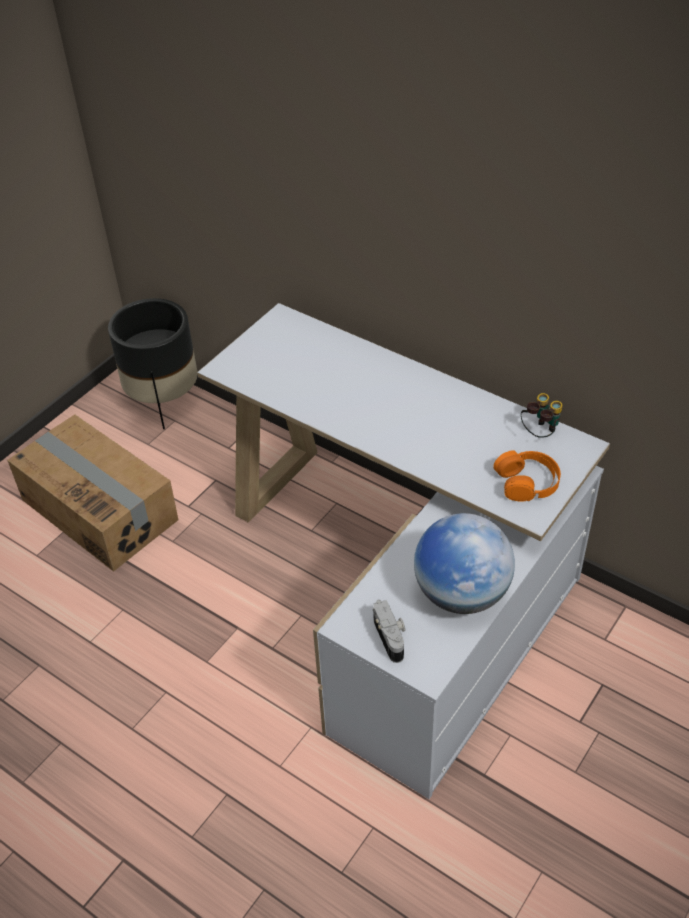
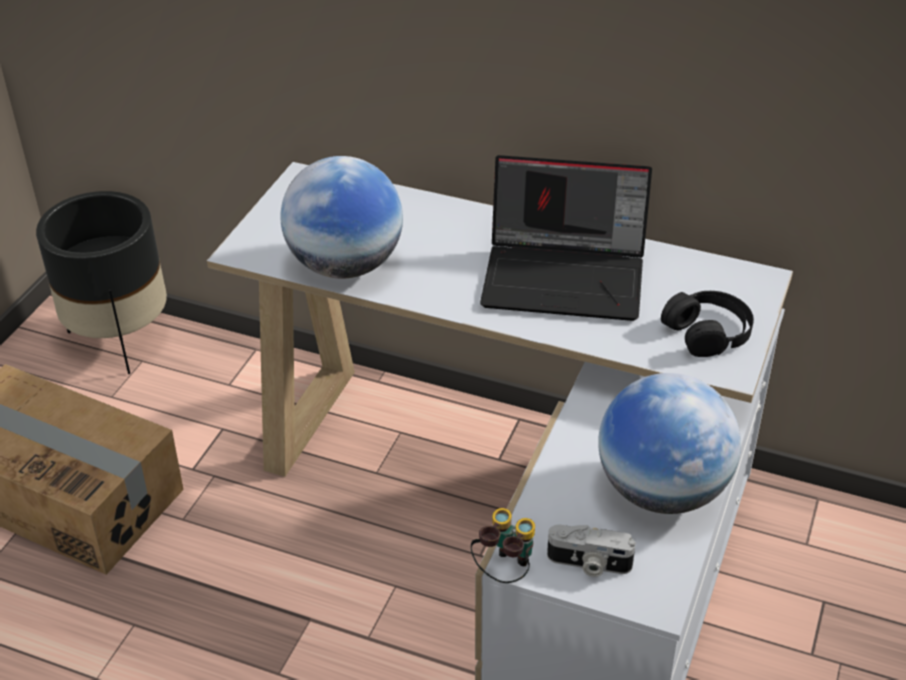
camera: 15 degrees left, 5 degrees down
camera [373,600,405,663] -> camera turned 135 degrees clockwise [547,525,635,577]
orange headphones [493,450,561,502] -> black headphones [661,291,754,357]
binoculars [521,393,563,438] -> binoculars moved to [471,508,535,583]
none -> globe [280,156,403,279]
none -> laptop [480,155,652,321]

